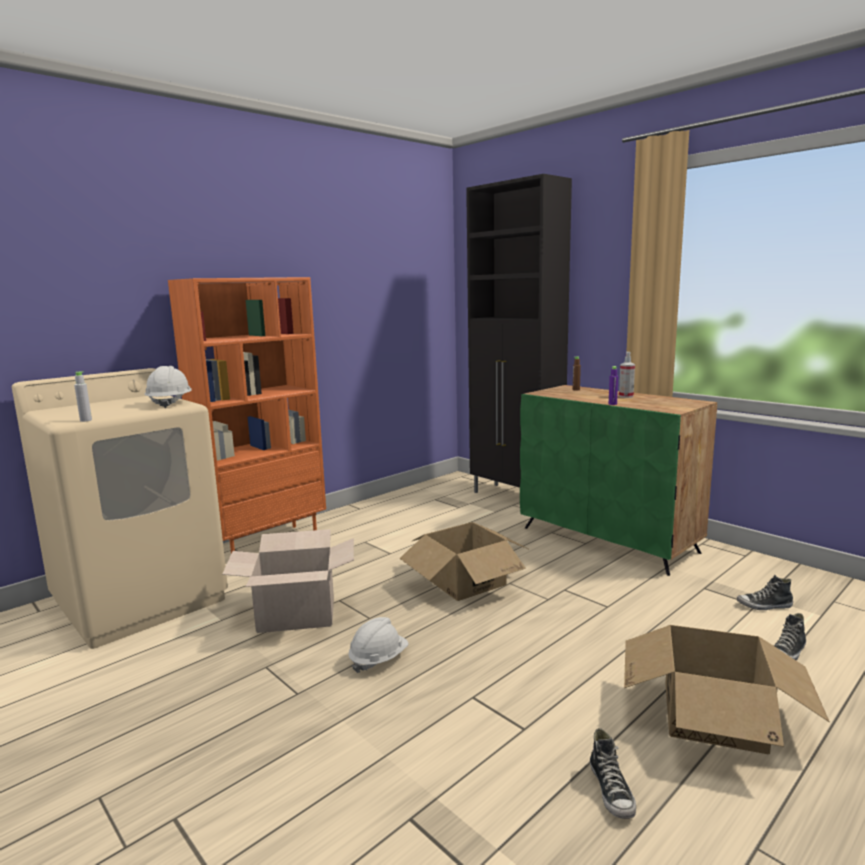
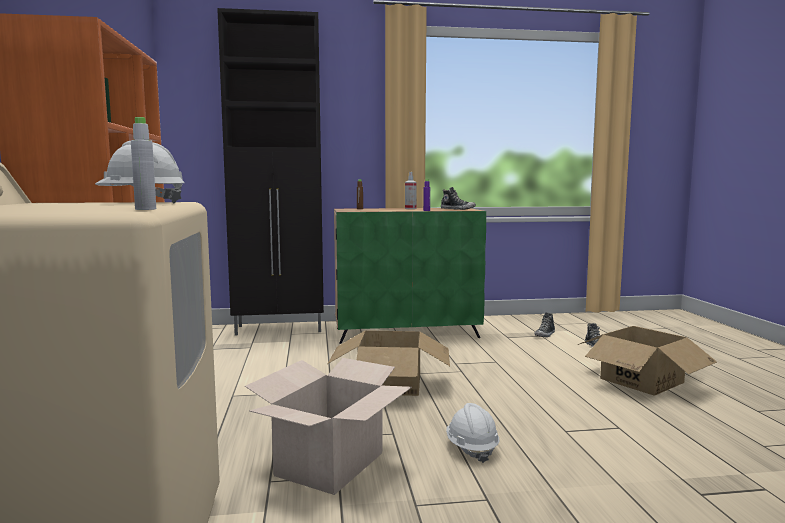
camera: 55 degrees left, 5 degrees down
shoe [590,728,636,819] -> shoe moved to [441,187,476,210]

